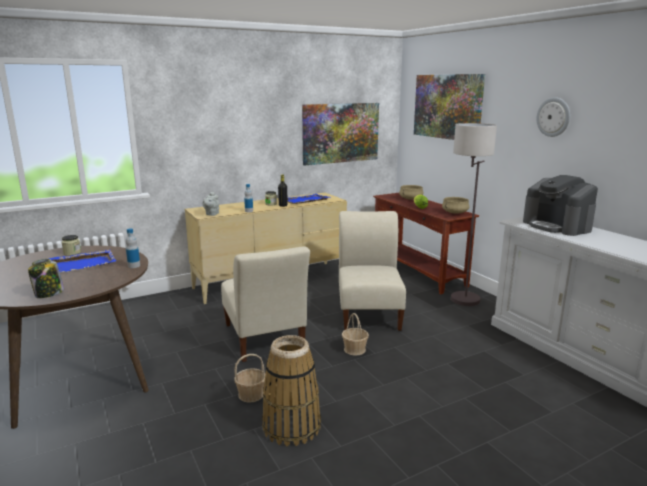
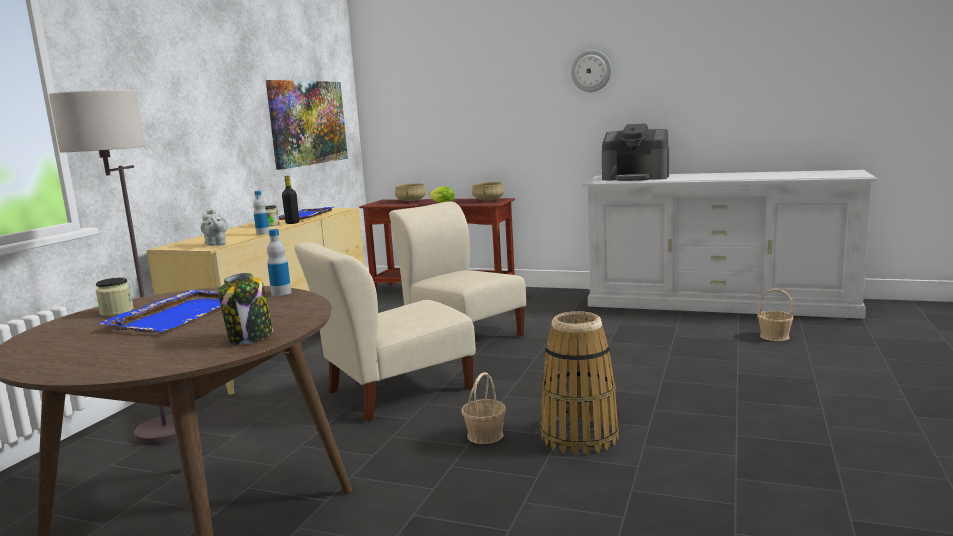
camera: 40 degrees left, 5 degrees down
beige chair [221,246,310,362] -> beige chair turned 120 degrees clockwise [294,242,476,421]
basket [342,313,369,356] -> basket moved to [757,289,794,341]
picture [414,74,485,140] -> none
grey floor lamp [451,123,497,306] -> grey floor lamp moved to [49,90,177,445]

